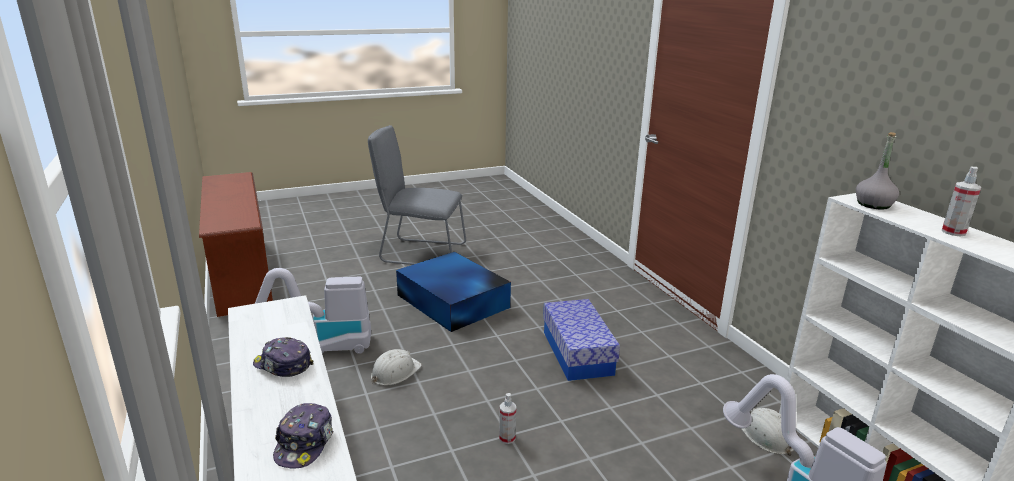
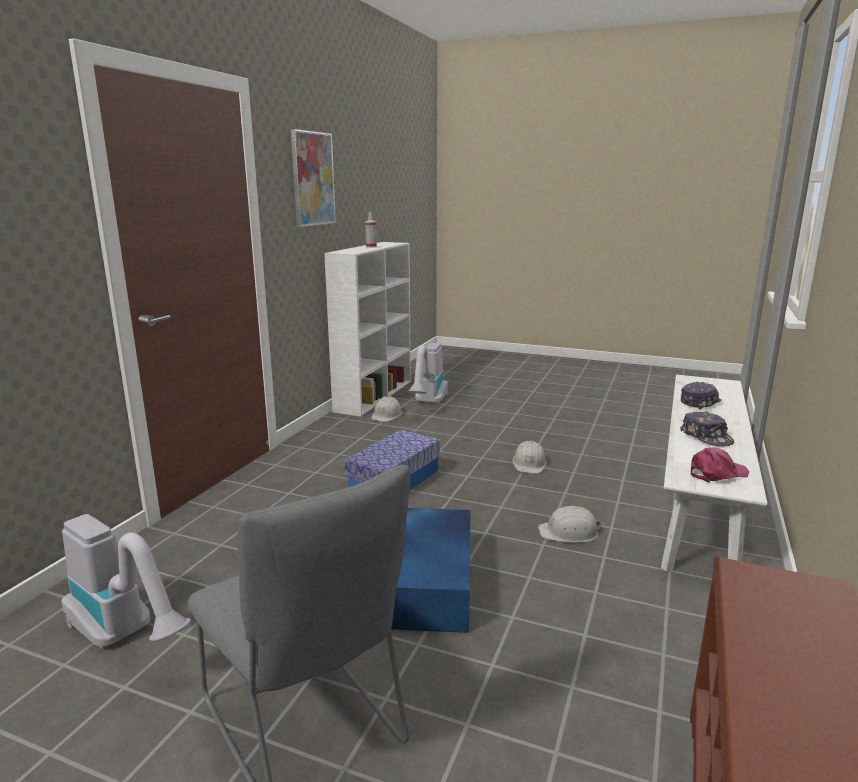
camera: 135 degrees left, 5 degrees down
vacuum cleaner [255,268,371,354] -> vacuum cleaner moved to [61,514,191,649]
spray bottle [499,393,516,444] -> white hard hat [513,441,547,474]
grey bottle [856,132,899,209] -> none
none -> picture [291,129,336,227]
none -> pink cap [691,448,749,483]

